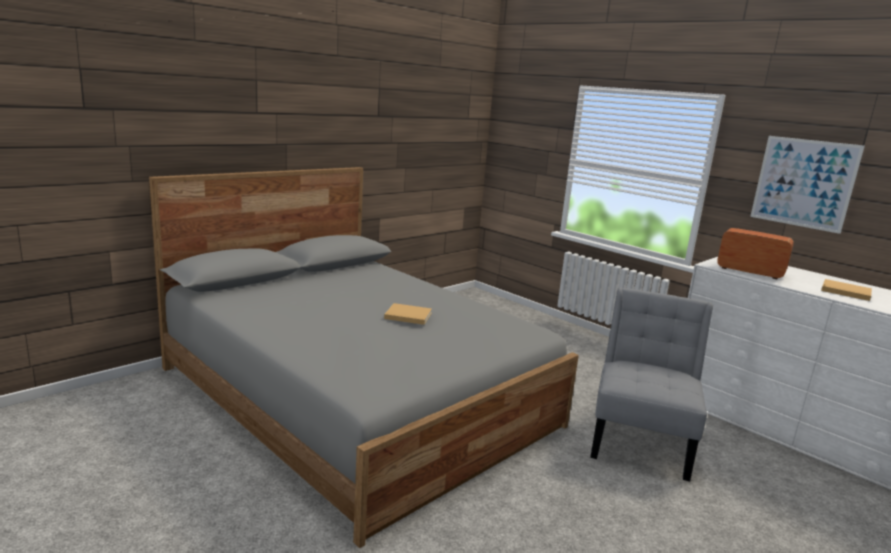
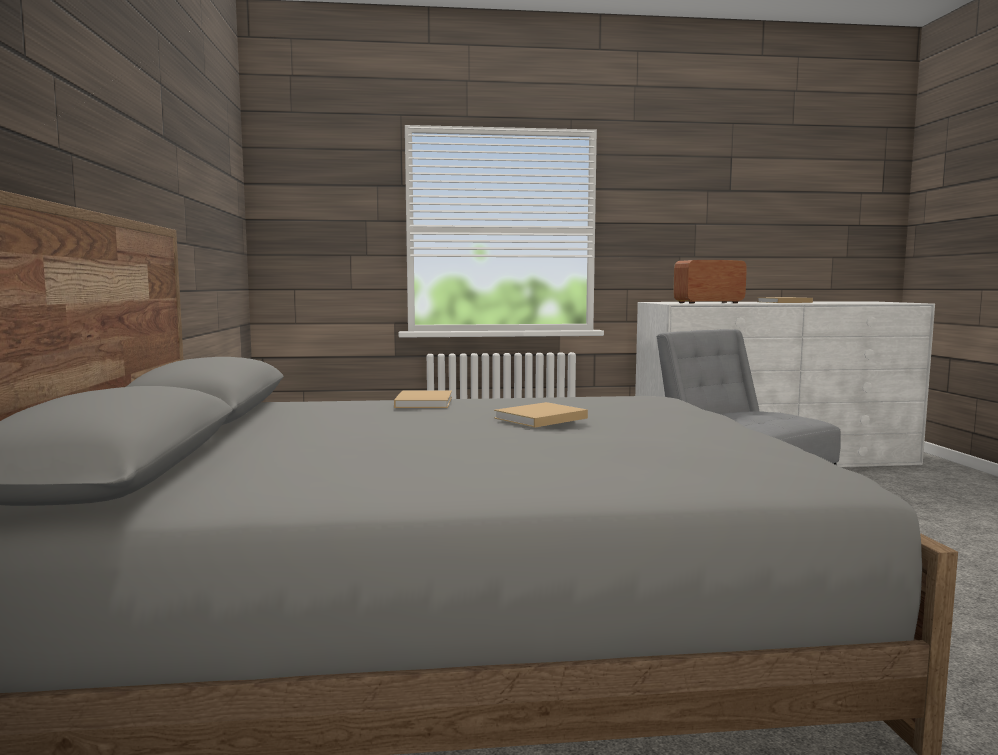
camera: 50 degrees left, 10 degrees down
picture [750,136,865,234] -> none
none -> beige book [394,390,452,408]

